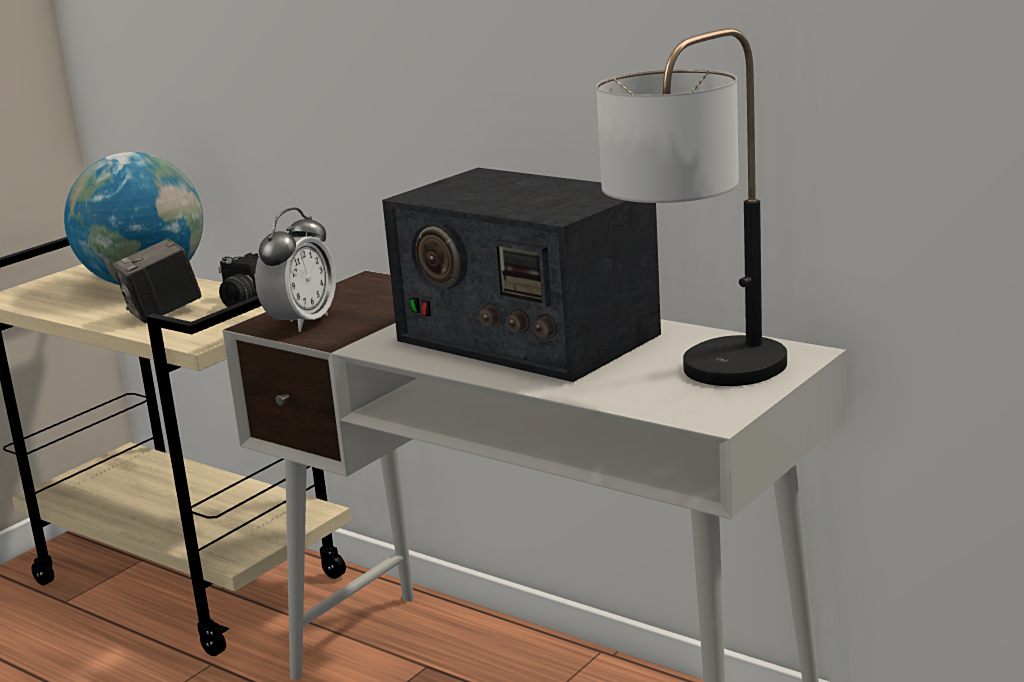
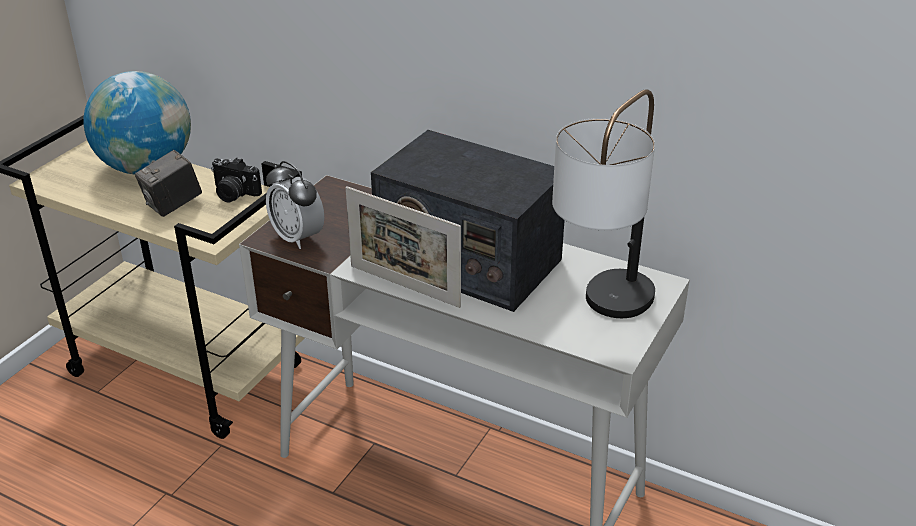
camera: 10 degrees left, 15 degrees up
alarm clock [255,207,336,332] -> alarm clock turned 120 degrees clockwise [266,161,324,249]
none -> picture frame [346,186,461,308]

